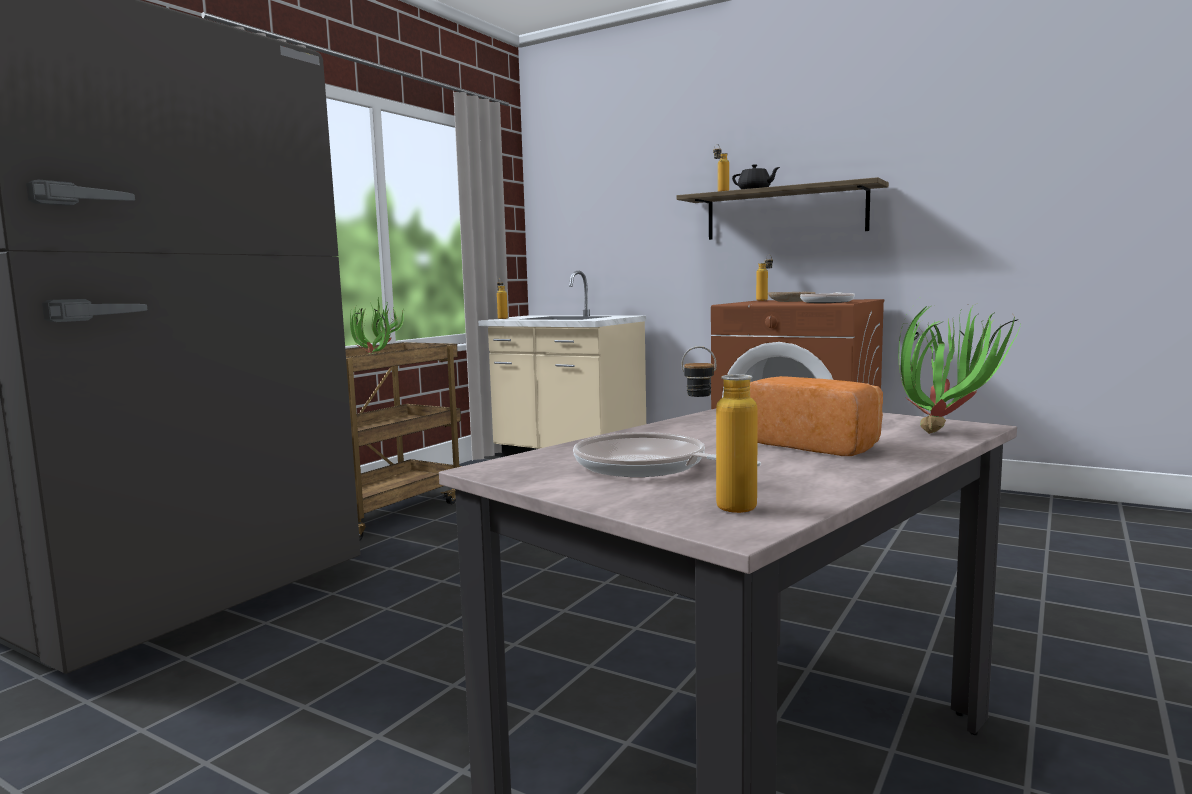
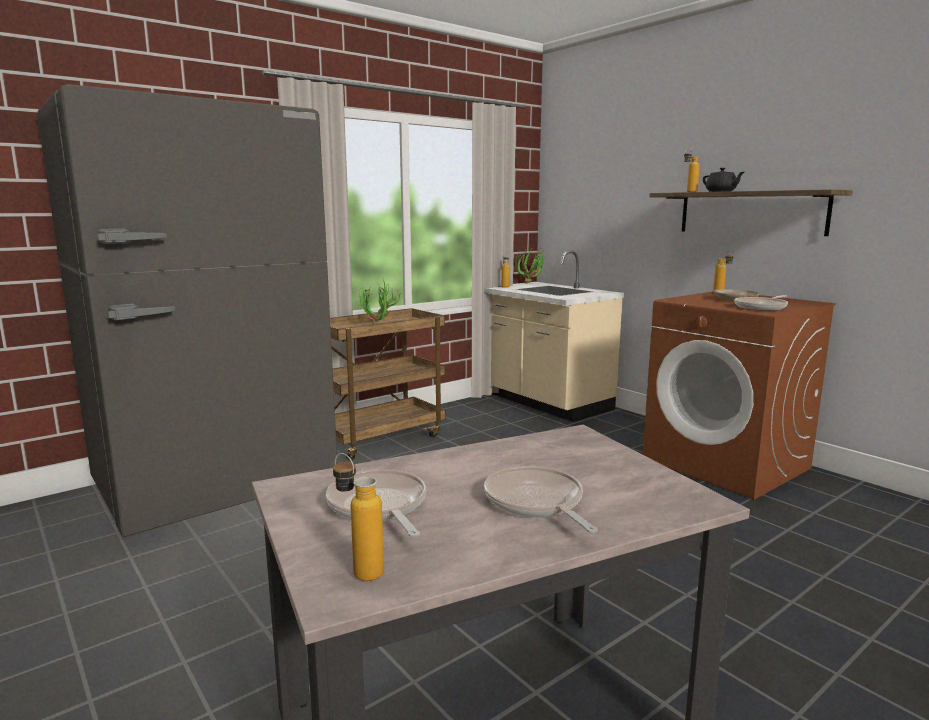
camera: 20 degrees right, 5 degrees up
bread [750,376,883,456] -> frying pan [484,466,598,533]
potted plant [898,302,1021,434] -> potted plant moved to [515,248,545,283]

